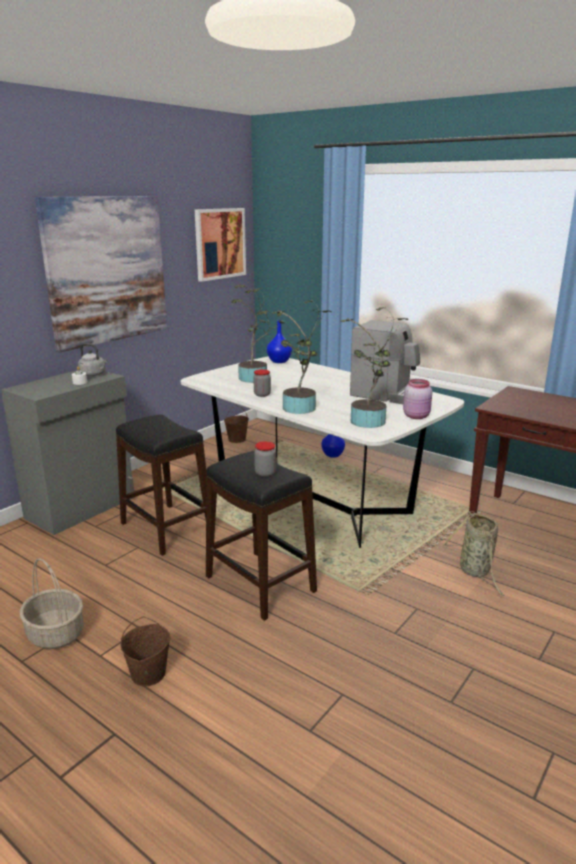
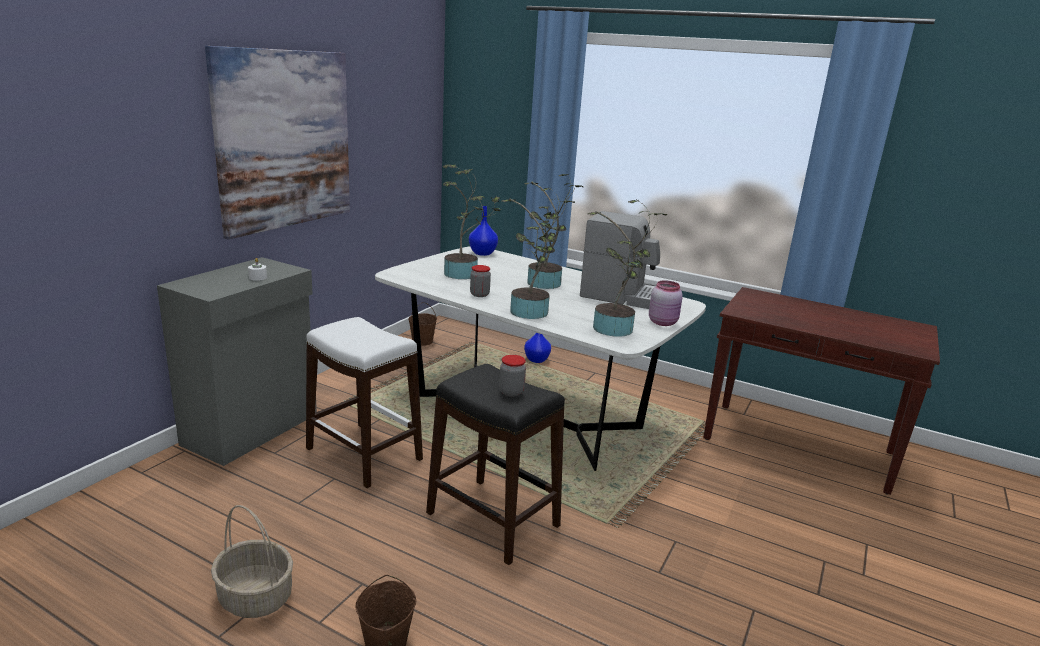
camera: 10 degrees left, 0 degrees up
grey kettle [78,343,107,376] -> none
black stool [116,414,207,556] -> white stool [306,317,423,488]
picture [195,208,246,282] -> none
basket [442,511,505,596] -> none
none -> potted plant [524,174,583,289]

